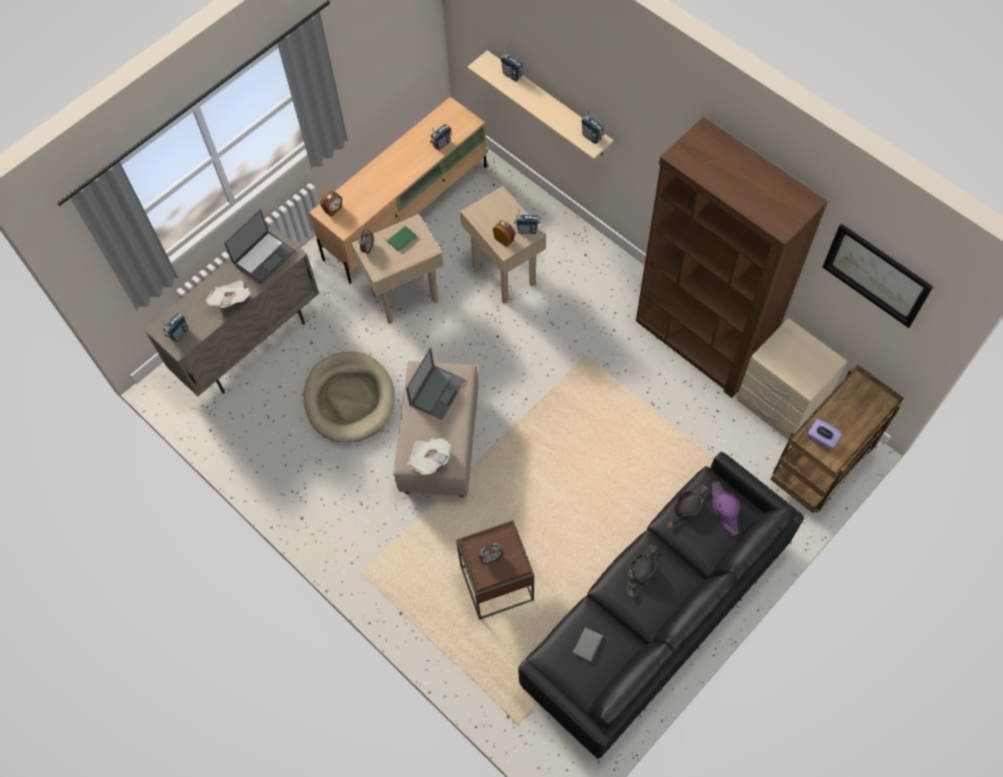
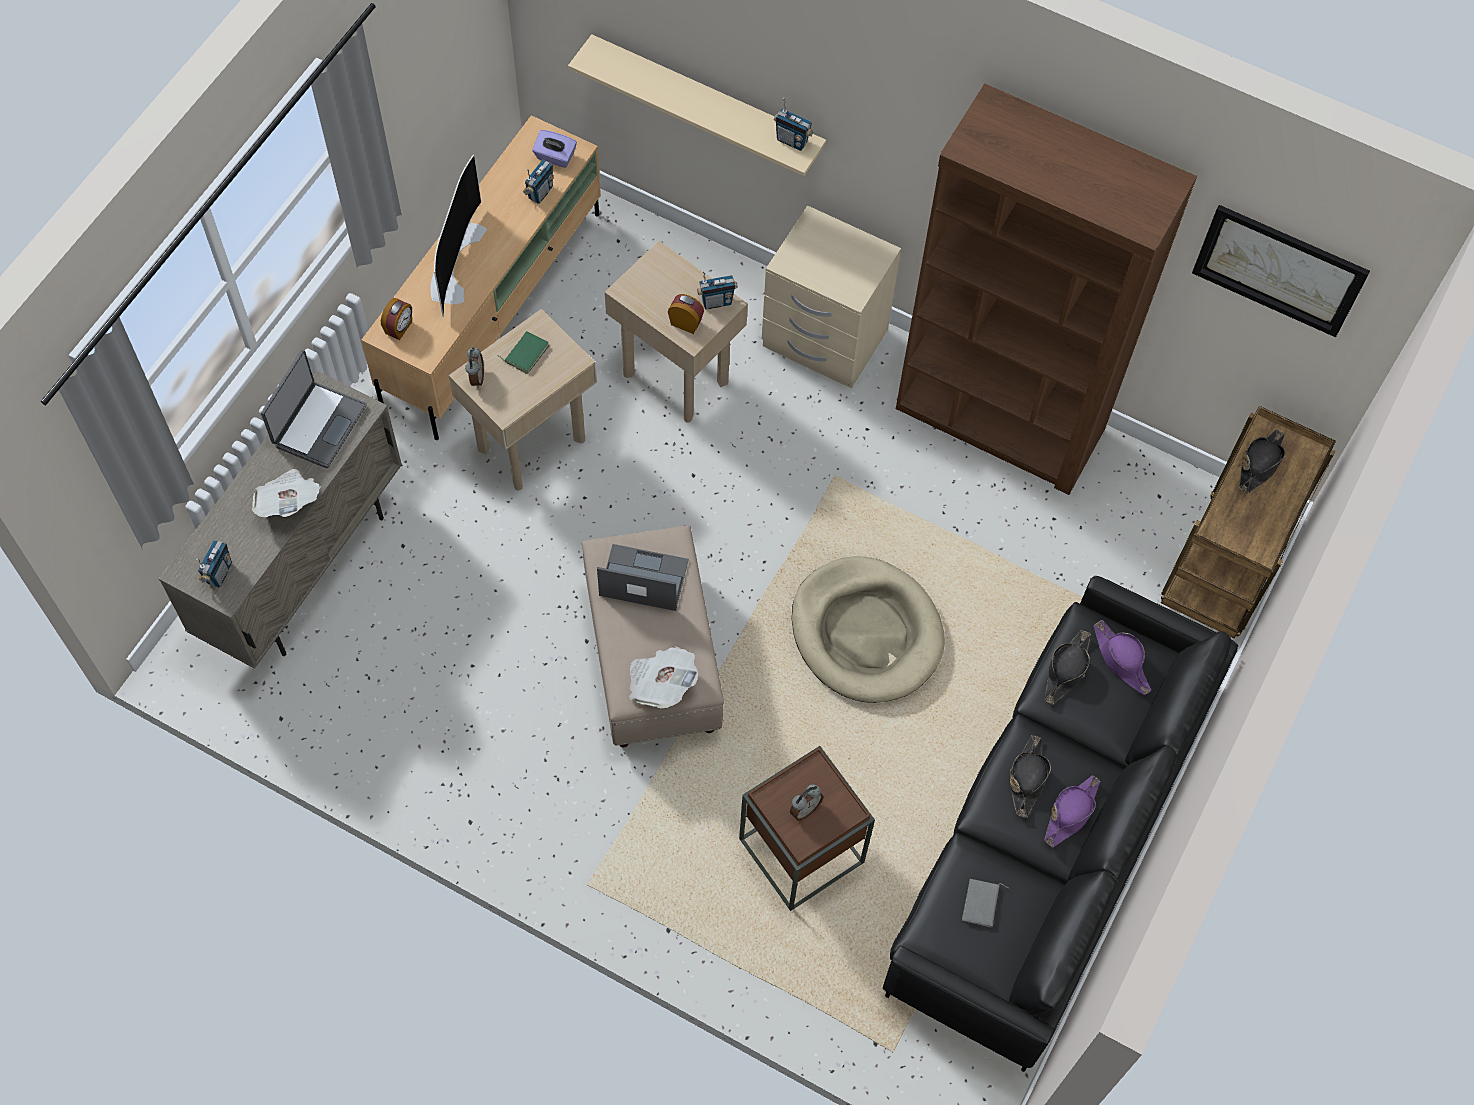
camera: 20 degrees left, 0 degrees up
beige dog bed [304,351,395,442] -> beige dog bed moved to [792,556,945,703]
laptop [406,348,465,420] -> laptop turned 90 degrees counterclockwise [597,544,689,611]
radio [501,46,525,81] -> none
beige nightstand [737,318,847,440] -> beige nightstand moved to [762,205,901,389]
purple tissue box [807,419,842,449] -> purple tissue box moved to [532,130,577,168]
none -> television [430,155,487,317]
none -> purple hat [1044,775,1101,847]
none -> black hat [1239,429,1285,494]

